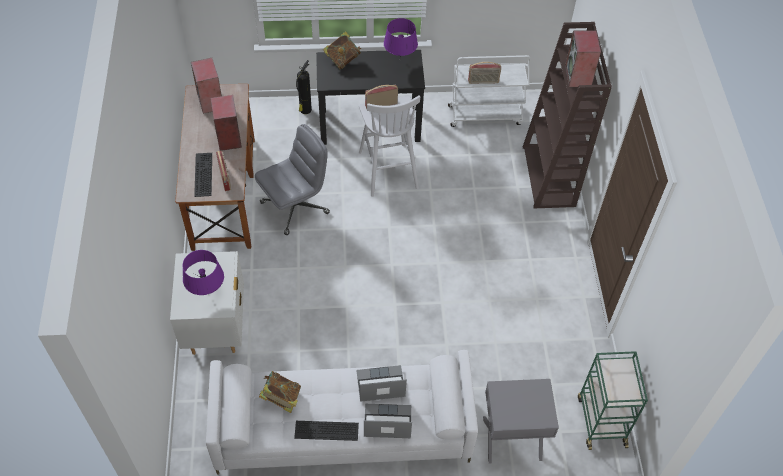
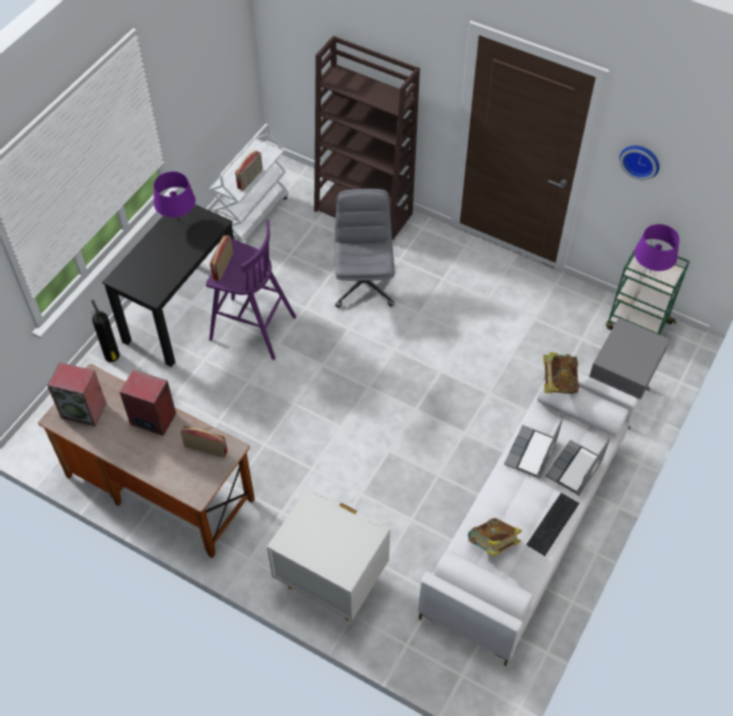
camera: 55 degrees left, 0 degrees up
purple table lamp [183,250,224,295] -> purple table lamp moved to [634,224,680,272]
keyboard [194,153,212,197] -> none
grey office chair [255,124,330,235] -> grey office chair moved to [335,189,395,308]
book [323,31,362,70] -> book moved to [543,352,579,394]
white stool [359,95,420,197] -> purple stool [206,220,296,360]
speaker [565,31,601,87] -> none
none -> wall clock [619,145,660,180]

